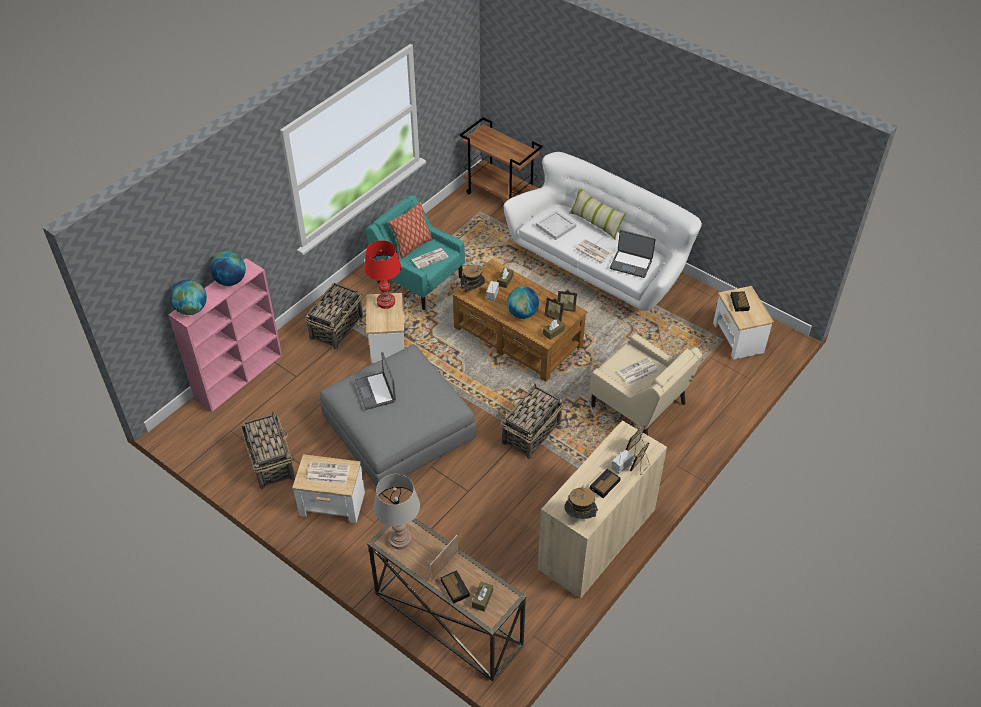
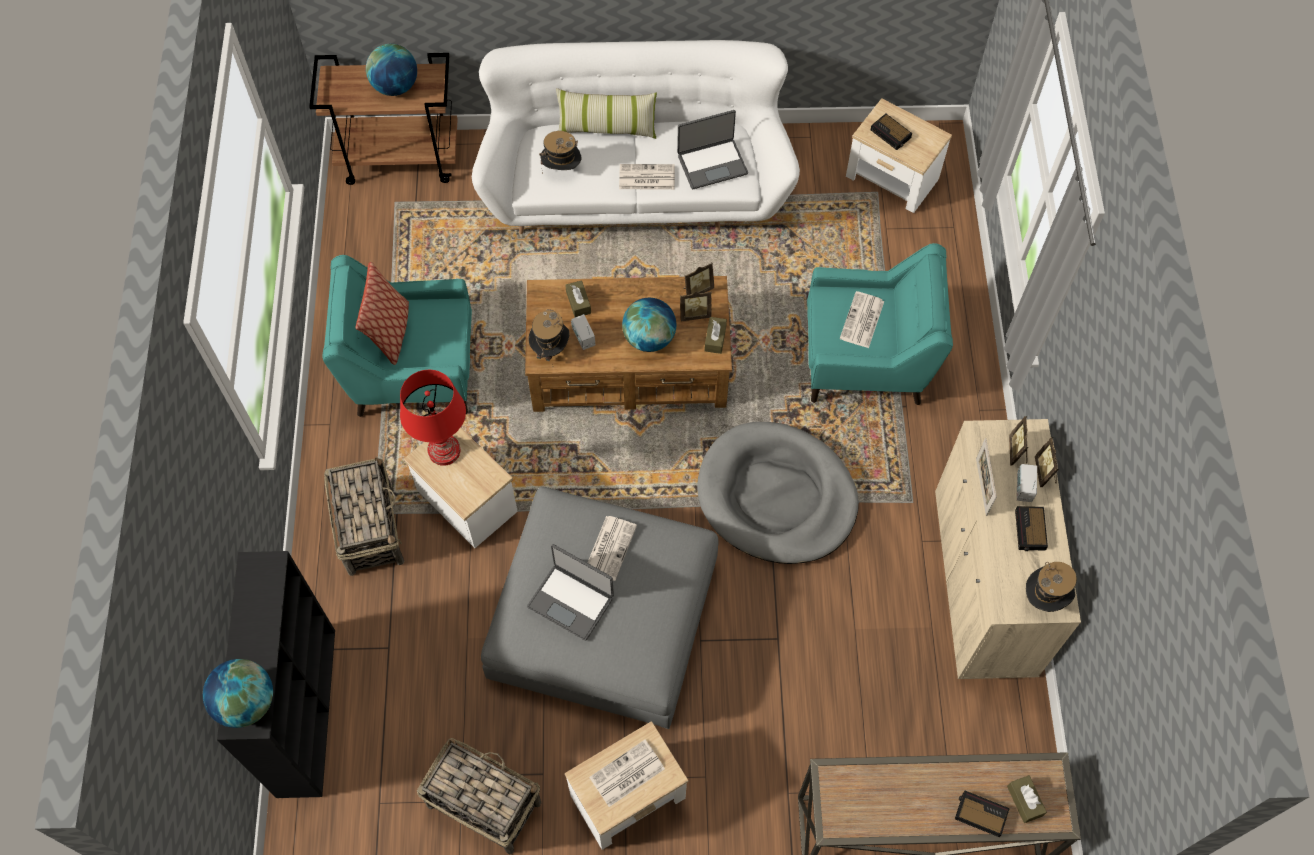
camera: 40 degrees left, 15 degrees up
pink bookcase [168,258,282,412] -> black bookcase [217,551,335,798]
globe [210,251,246,286] -> globe moved to [366,44,417,96]
grey table lamp [373,474,420,550] -> none
newspaper [411,248,449,269] -> newspaper moved to [587,516,637,581]
picture frame [430,535,458,581] -> picture frame moved to [976,438,997,516]
basket [501,384,563,459] -> grey dog bed [697,422,859,564]
white tray [536,210,576,240] -> hat [539,131,581,174]
beige armchair [589,333,703,435] -> turquoise armchair [807,243,953,405]

